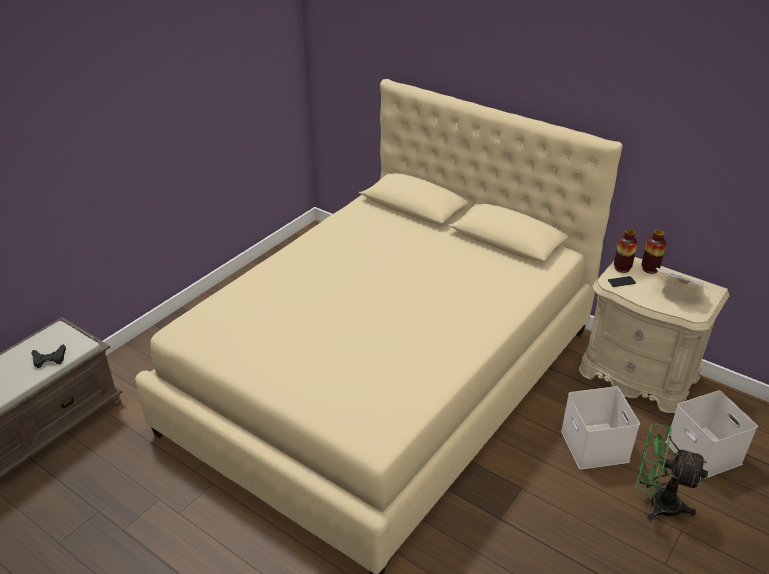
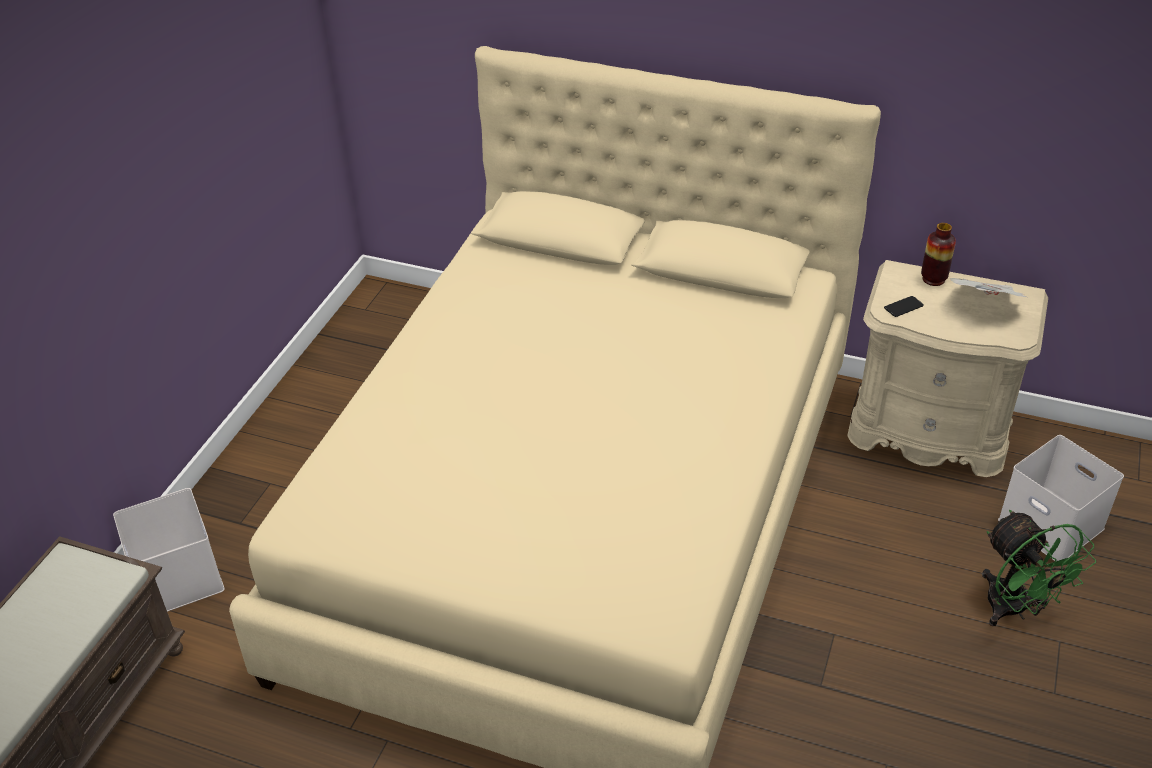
camera: 15 degrees left, 5 degrees up
black game controller [31,344,66,368] -> none
white storage box [561,386,640,469] -> white storage box moved to [113,488,225,612]
vase [614,229,638,273] -> none
green fan [636,423,708,520] -> green fan turned 120 degrees counterclockwise [982,510,1096,626]

